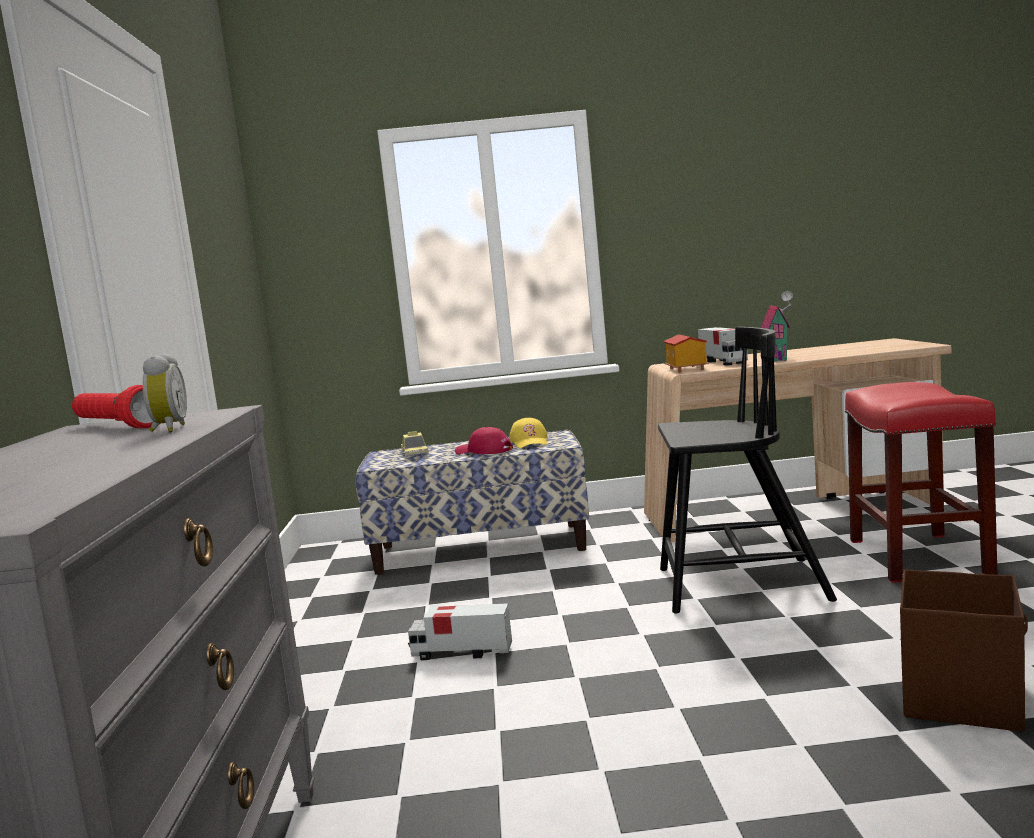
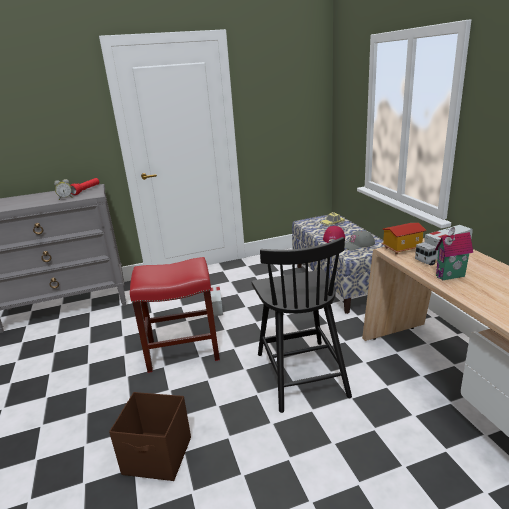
camera: 75 degrees right, 15 degrees up
yellow cap [509,418,548,448] -> grey cap [345,230,375,251]
red stool [845,382,998,583] -> red stool moved to [130,257,220,373]

